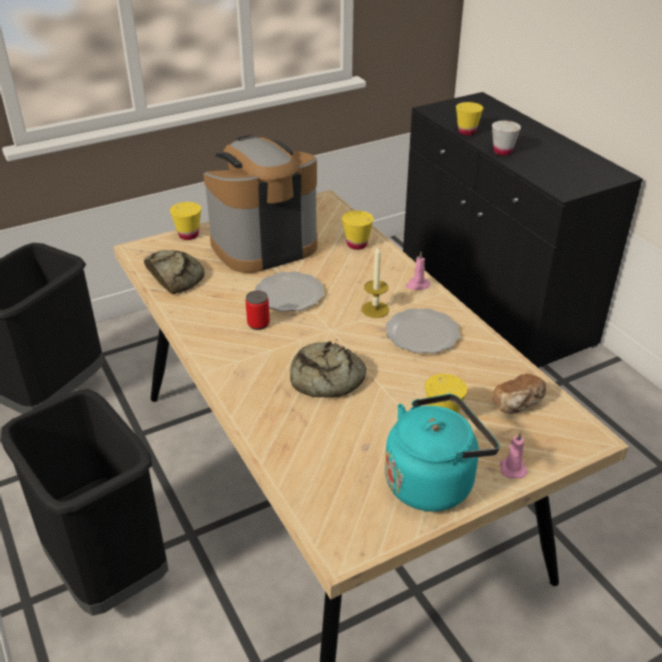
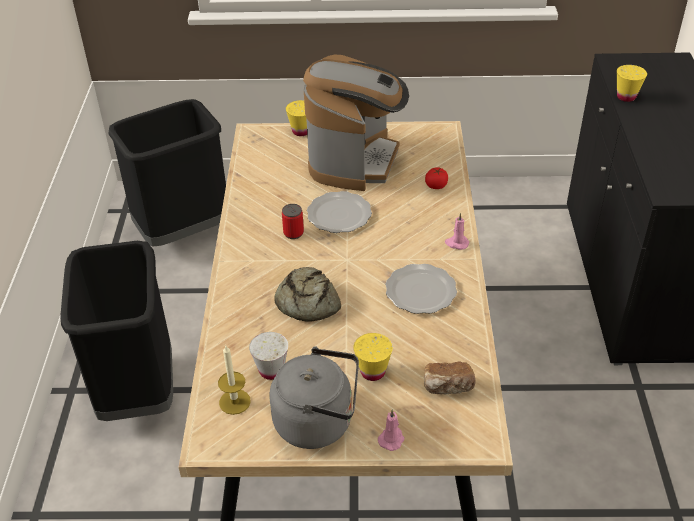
camera: 30 degrees right, 5 degrees up
bread [144,250,205,294] -> none
coffee machine [203,136,317,273] -> coffee machine turned 105 degrees clockwise [303,54,409,191]
yellow cup [342,211,374,250] -> tomato [425,167,448,189]
candle [361,246,389,318] -> candle moved to [218,346,251,415]
turquoise kettle [385,394,500,512] -> grey kettle [270,346,359,449]
white cup [492,121,521,156] -> white cup moved to [249,332,288,380]

